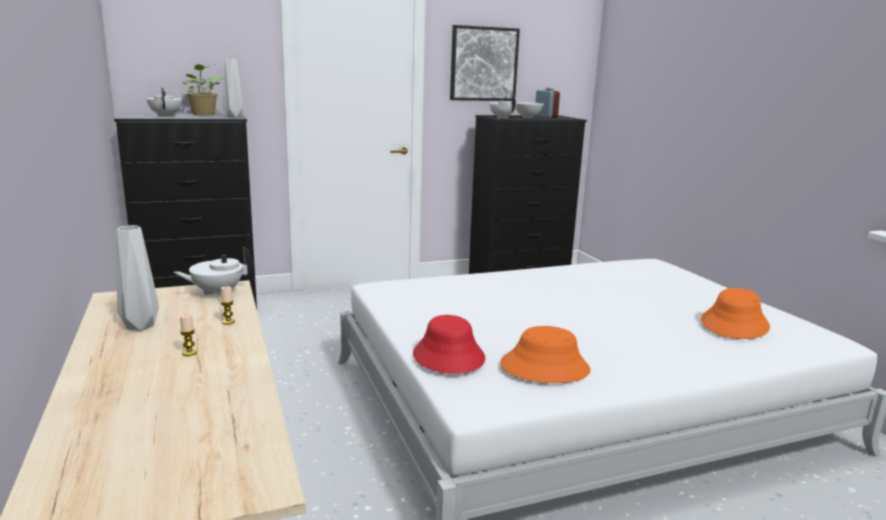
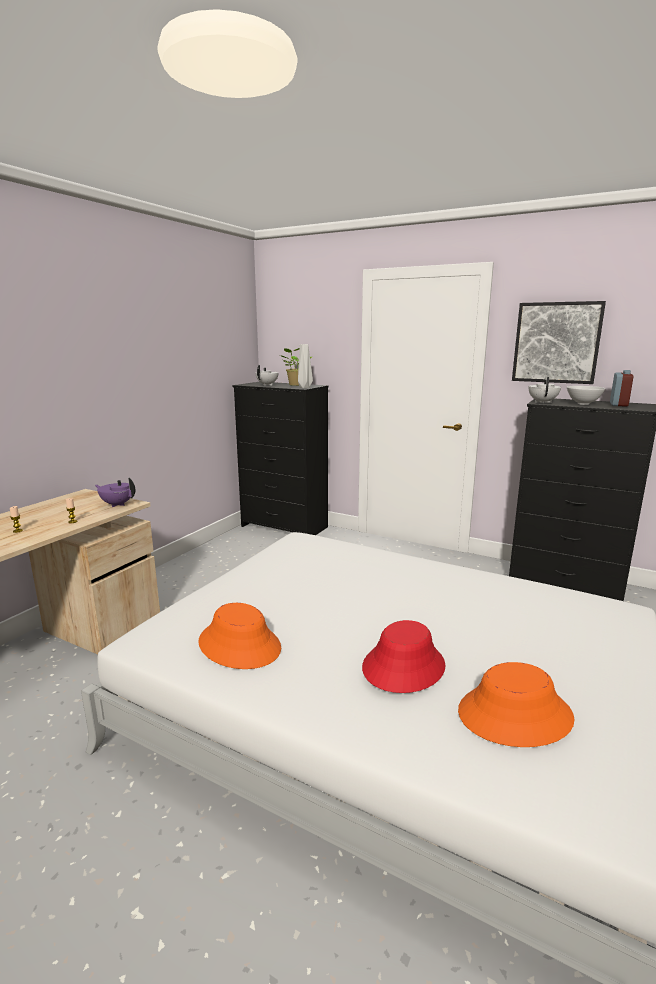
camera: 50 degrees right, 0 degrees up
grey vase [117,225,159,331] -> none
white teapot [173,247,253,297] -> purple teapot [95,477,135,507]
red hat [413,315,485,374] -> red hat moved to [362,620,445,693]

